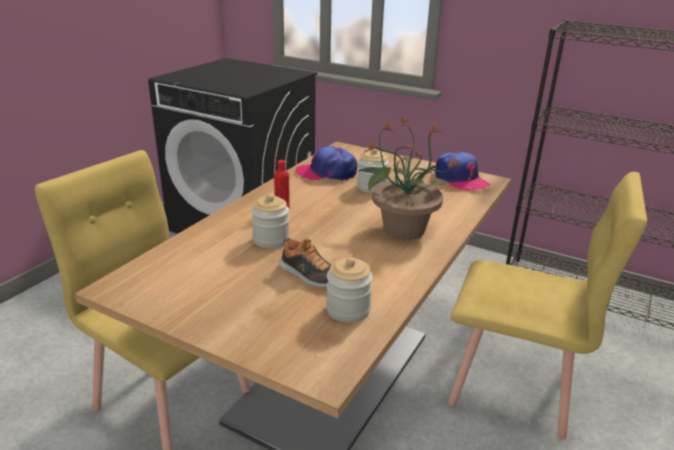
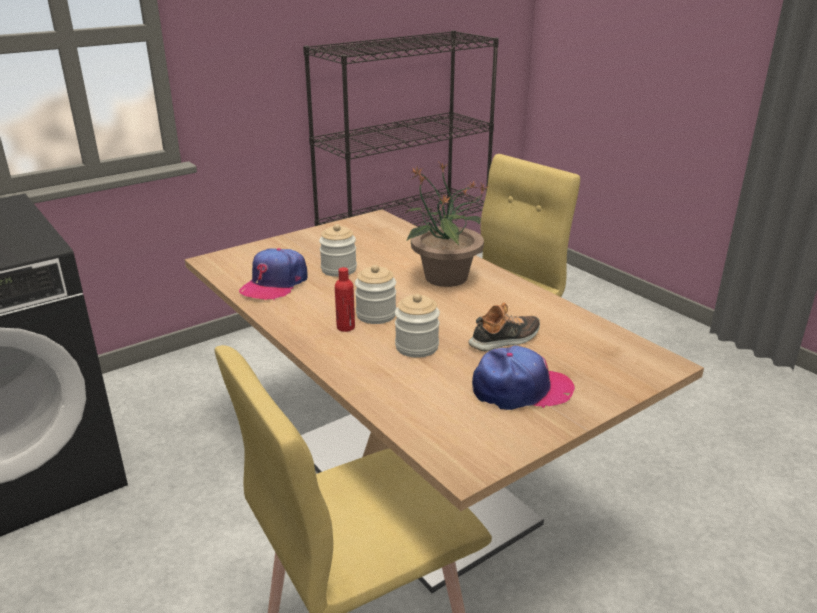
camera: 65 degrees left, 0 degrees up
jar [326,257,373,323] -> jar moved to [355,265,396,324]
cap [435,151,490,190] -> cap moved to [472,345,575,410]

